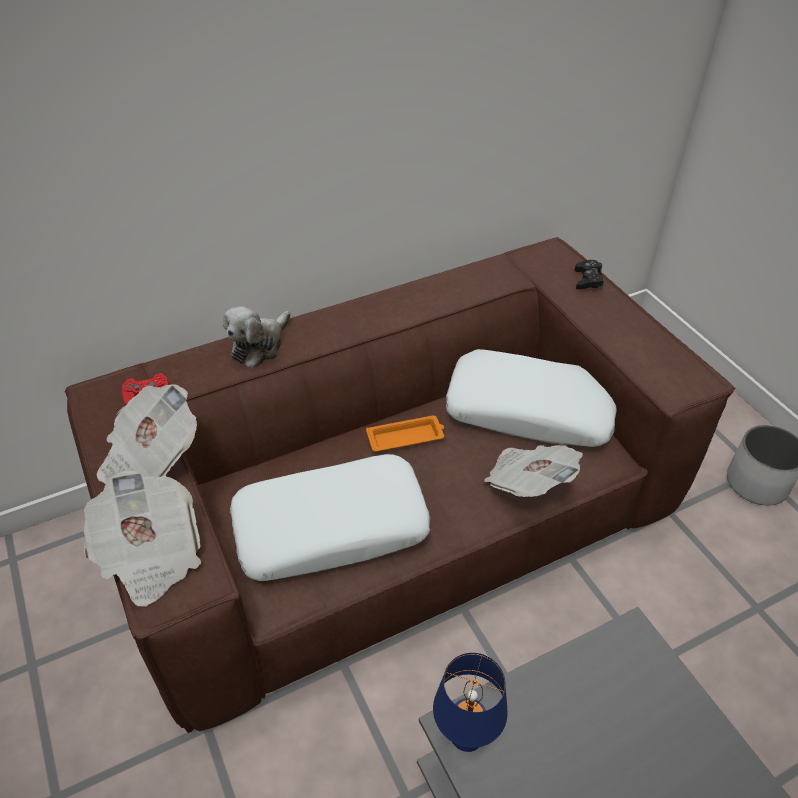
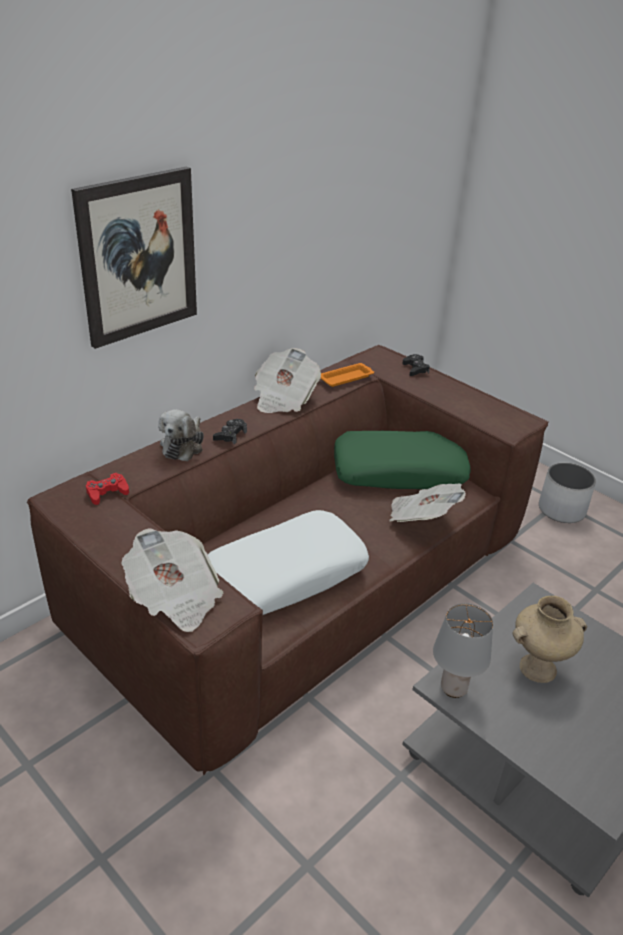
camera: 20 degrees left, 10 degrees down
newspaper [97,384,197,484] -> newspaper moved to [254,348,321,413]
orange tray [366,415,444,452] -> orange tray moved to [321,363,374,387]
blue table lamp [433,653,508,752] -> grey table lamp [433,603,493,698]
white pillow [446,349,617,447] -> green pillow [334,431,471,489]
none -> picture [71,167,197,349]
none -> black game controller [213,419,247,445]
none -> beige vase [512,596,587,683]

